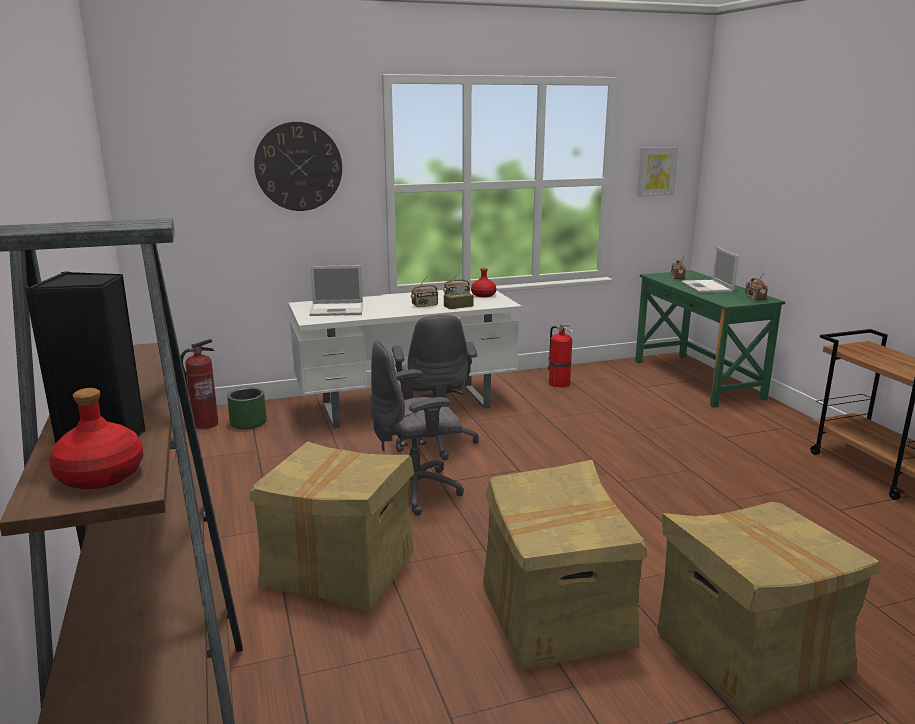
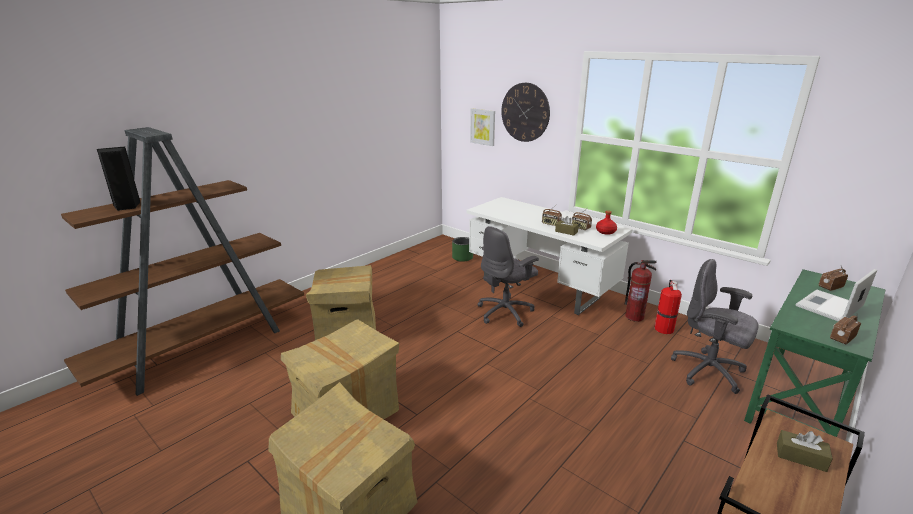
camera: 60 degrees right, 5 degrees up
red bottle [49,388,143,489] -> none
fire extinguisher [181,339,219,429] -> fire extinguisher moved to [625,260,657,322]
laptop [309,265,363,316] -> none
grey office chair [370,340,464,516] -> grey office chair moved to [671,259,759,394]
picture [637,147,679,197] -> picture moved to [470,108,495,146]
none -> brown tissue box [777,430,833,472]

